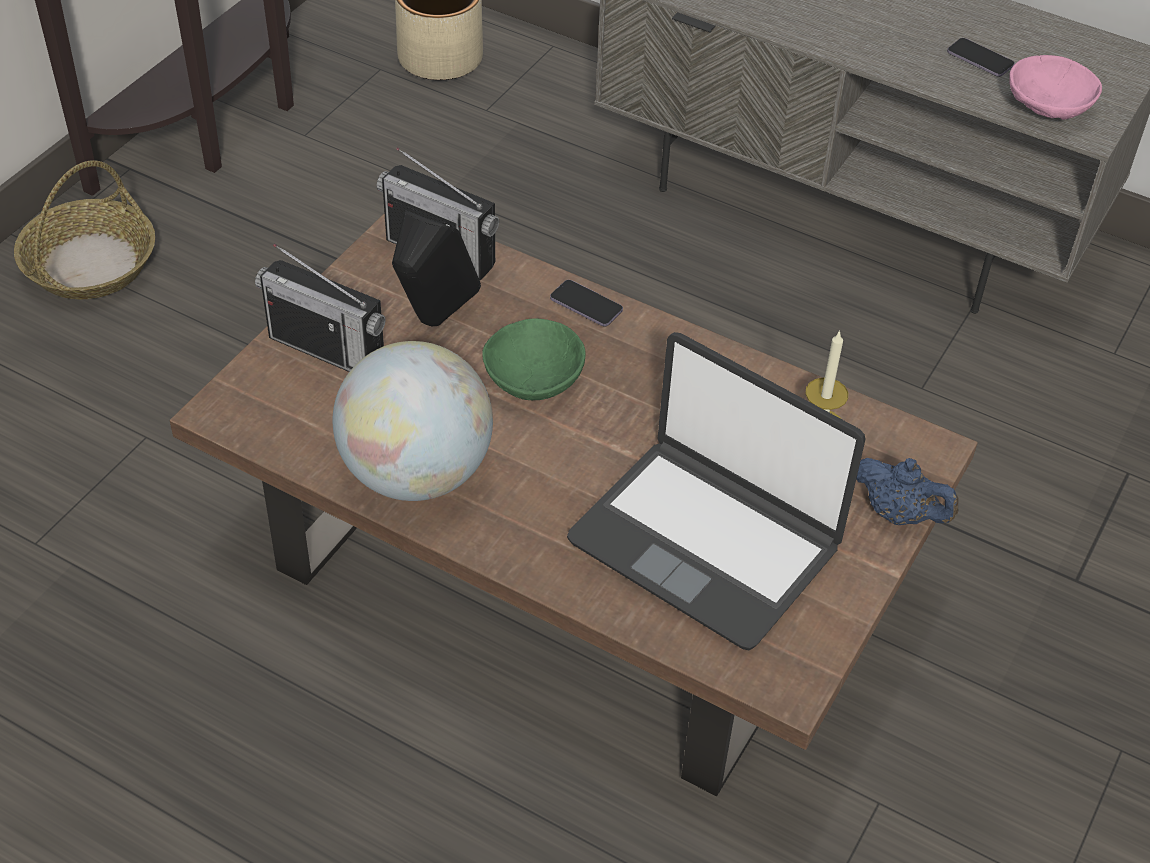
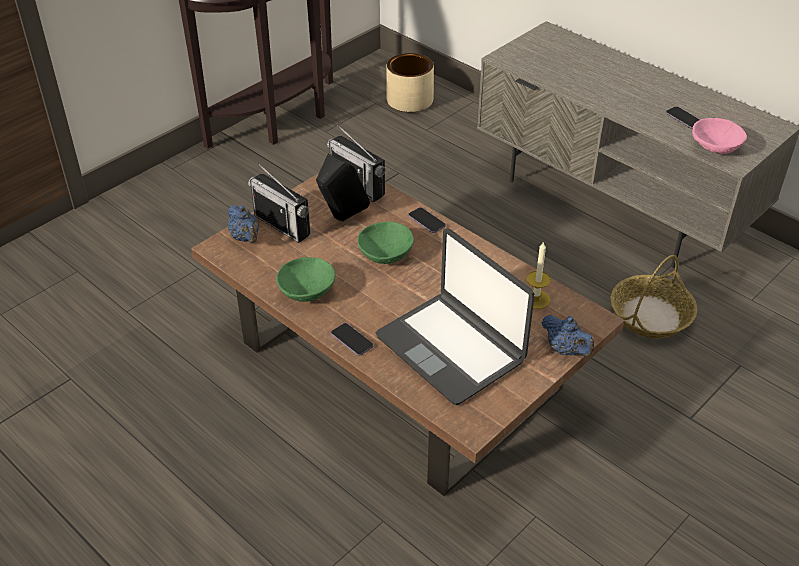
camera: 15 degrees right, 5 degrees down
basket [14,160,155,299] -> basket moved to [611,255,697,339]
globe [333,341,493,501] -> green bowl [276,257,335,302]
none -> blue teapot [228,205,259,243]
none -> phone [331,323,374,356]

